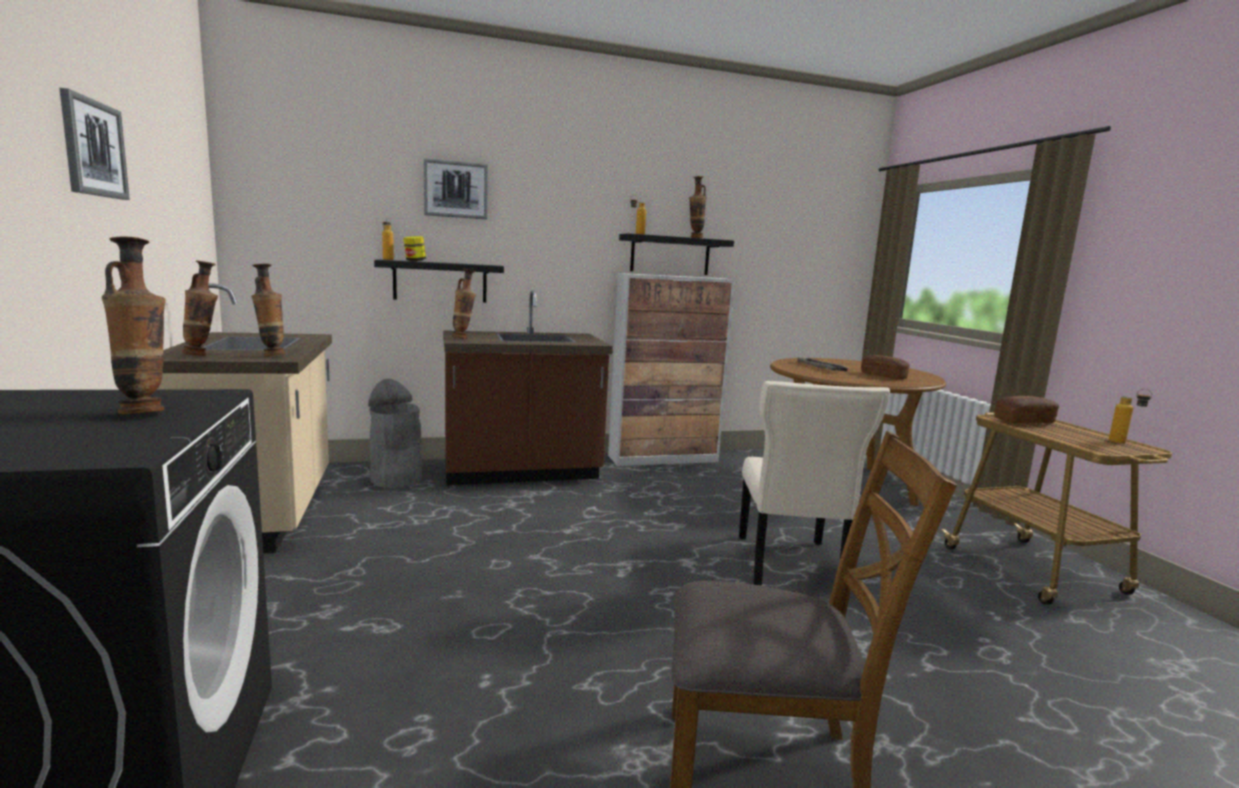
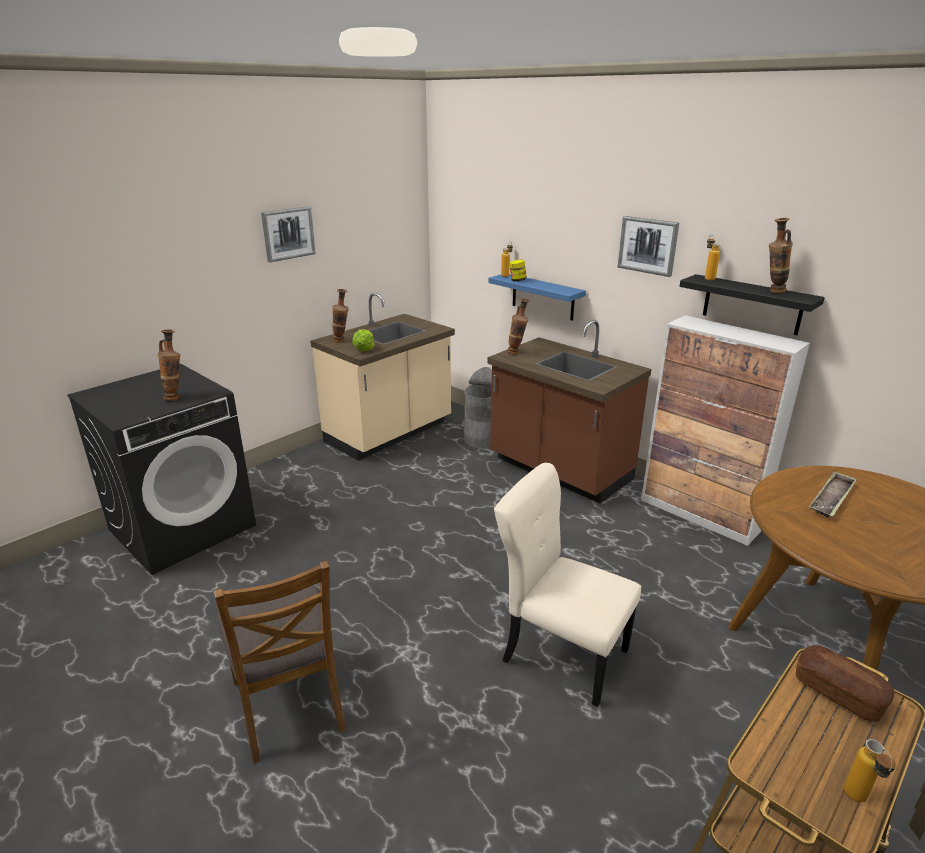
camera: 60 degrees right, 15 degrees up
vase [251,264,285,356] -> lettuce [352,329,375,351]
black shelf [374,259,504,303] -> blue shelf [488,274,586,321]
picture [424,158,488,220] -> picture moved to [618,216,679,277]
beige chair [739,381,890,585] -> beige chair turned 60 degrees clockwise [494,463,641,707]
bread [861,355,910,379] -> none

